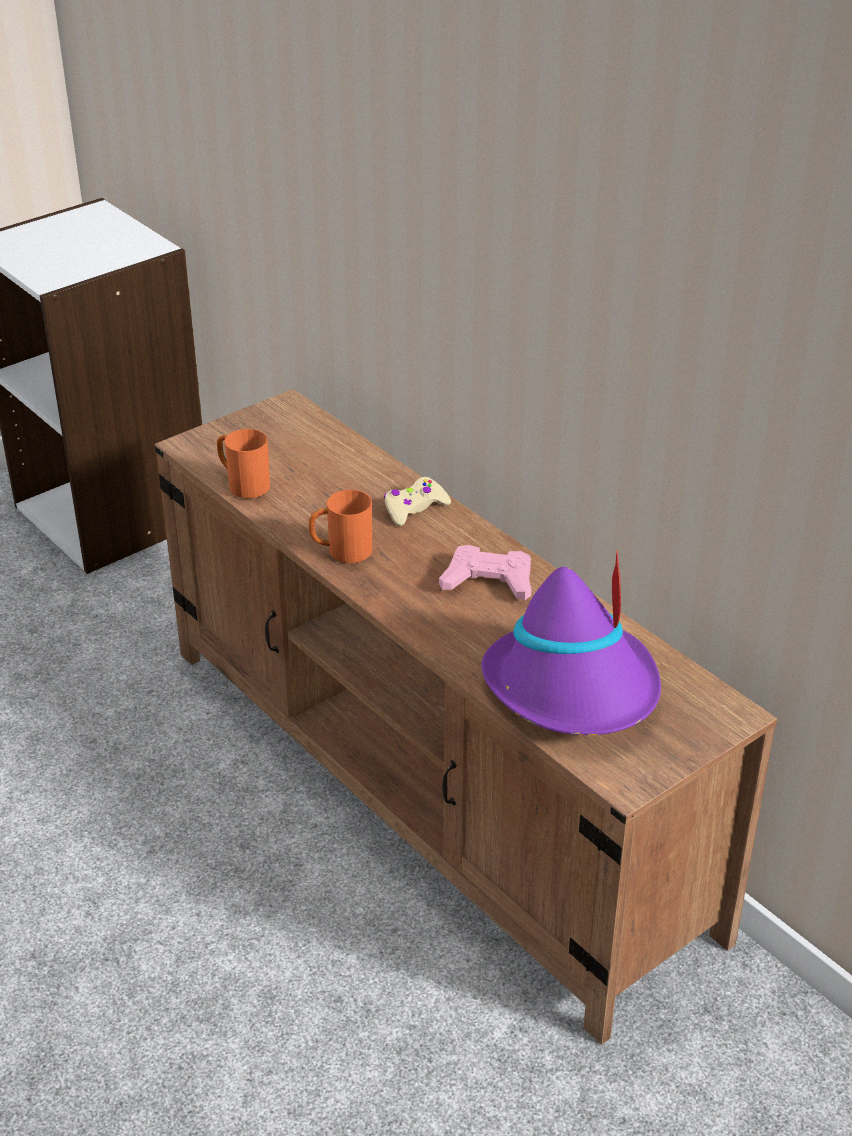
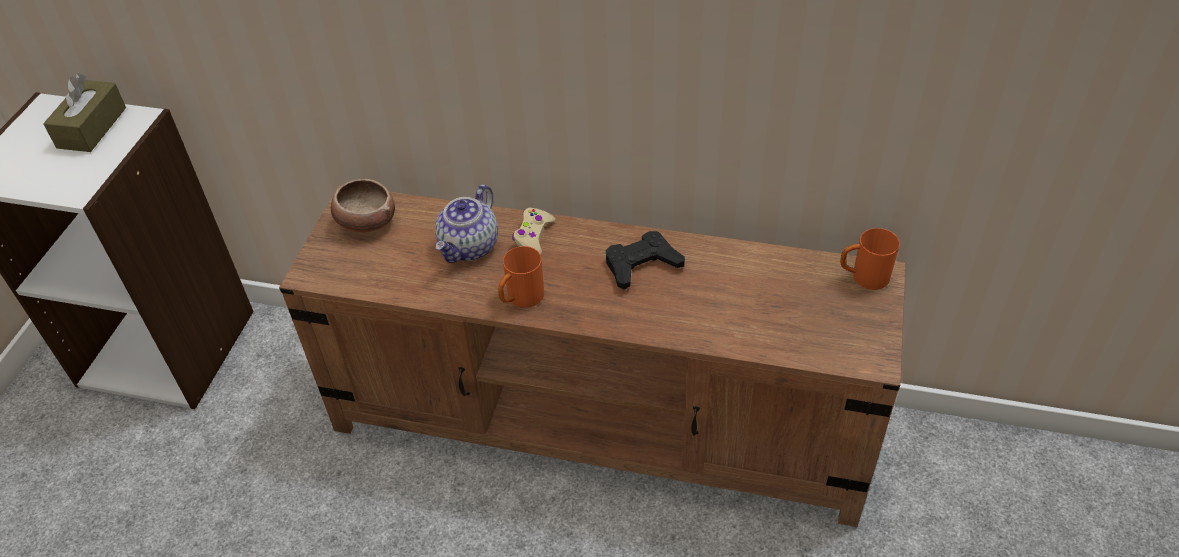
camera: 35 degrees left, 10 degrees up
orange mug [217,429,270,498] -> orange mug moved to [840,228,900,290]
pink game controller [439,545,531,600] -> black game controller [606,231,685,290]
purple hat [481,550,661,735] -> none
none -> brown tissue box [43,73,126,152]
none -> bowl [331,179,395,233]
none -> teapot [435,184,498,263]

